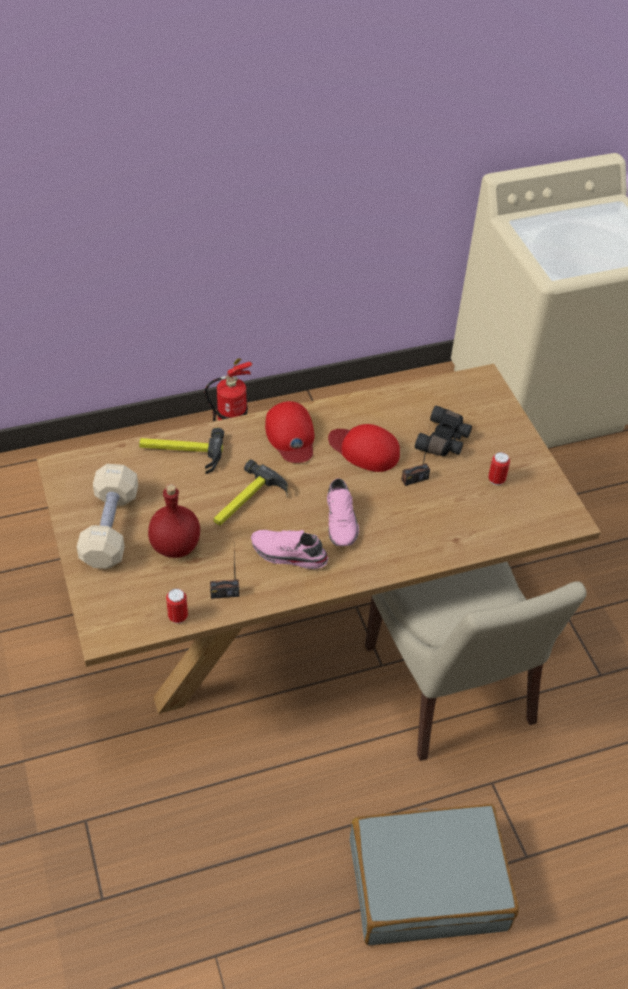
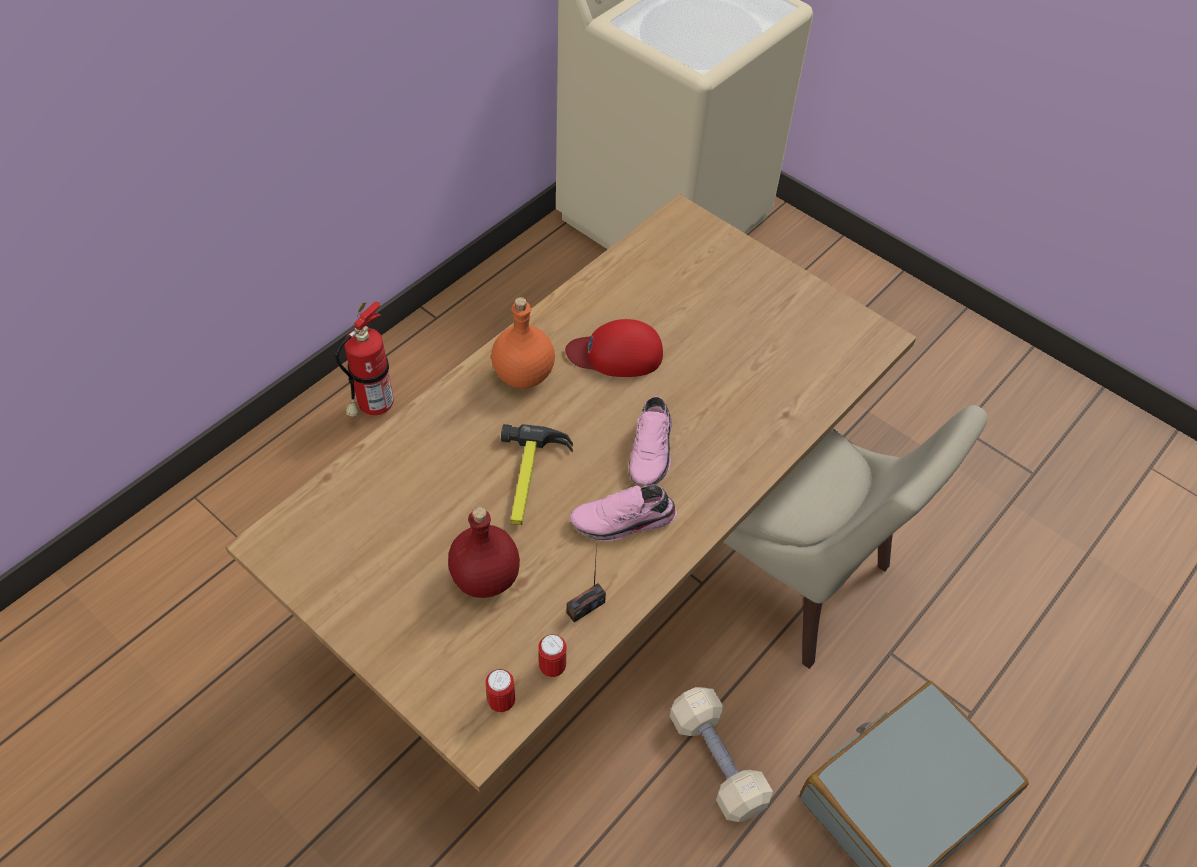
camera: 30 degrees left, 5 degrees up
beige dumbbell [77,464,138,569] -> beige dumbbell moved to [670,687,773,822]
hammer [139,428,224,474] -> none
red cap [265,401,315,463] -> orange bottle [491,297,555,389]
pink shoe [327,478,359,546] -> pink shoe turned 45 degrees clockwise [629,397,672,486]
radio [402,425,430,486] -> none
black binoculars [415,405,472,456] -> none
can [488,452,510,485] -> can moved to [485,669,515,712]

